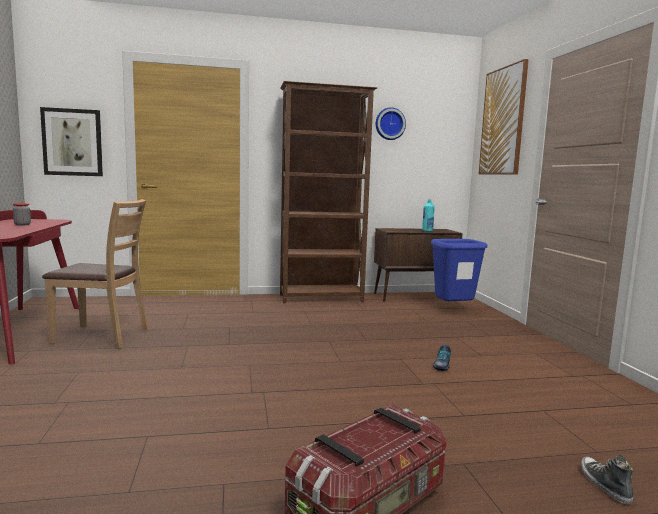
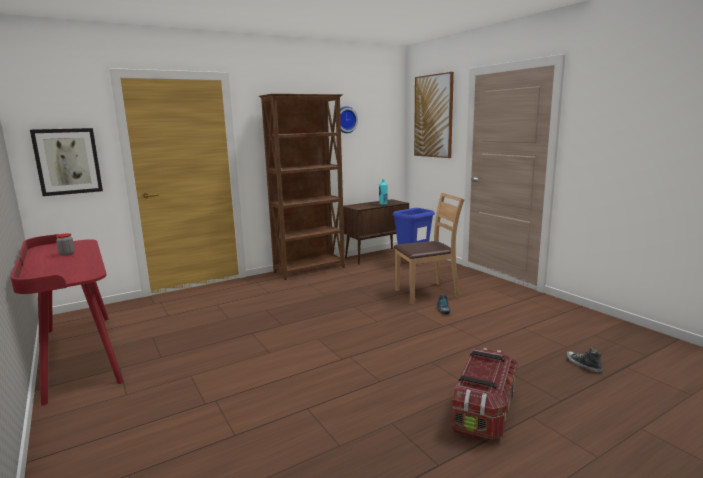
camera: 20 degrees left, 5 degrees up
brown chair [42,199,148,349] -> brown chair moved to [394,193,465,304]

